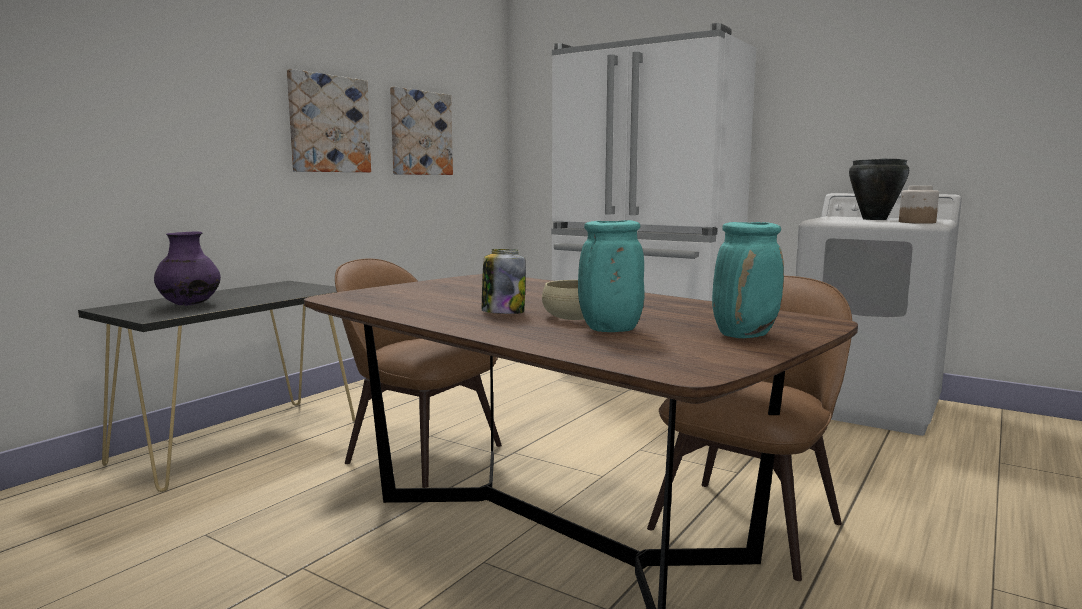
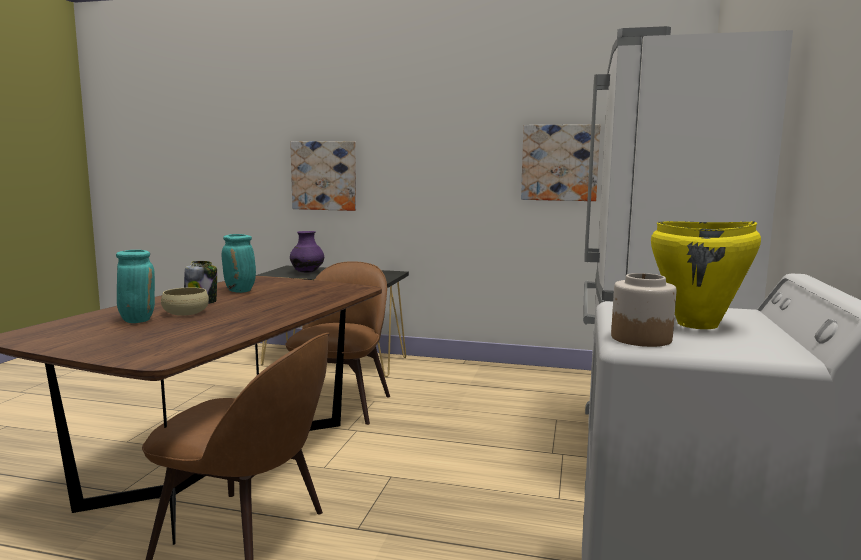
camera: 70 degrees right, 0 degrees up
picture [287,69,371,172] -> picture moved to [290,141,356,211]
turquoise vase [712,222,784,338] -> turquoise vase moved to [222,234,256,293]
black cooking pot [849,158,909,220] -> yellow cooking pot [651,221,761,329]

